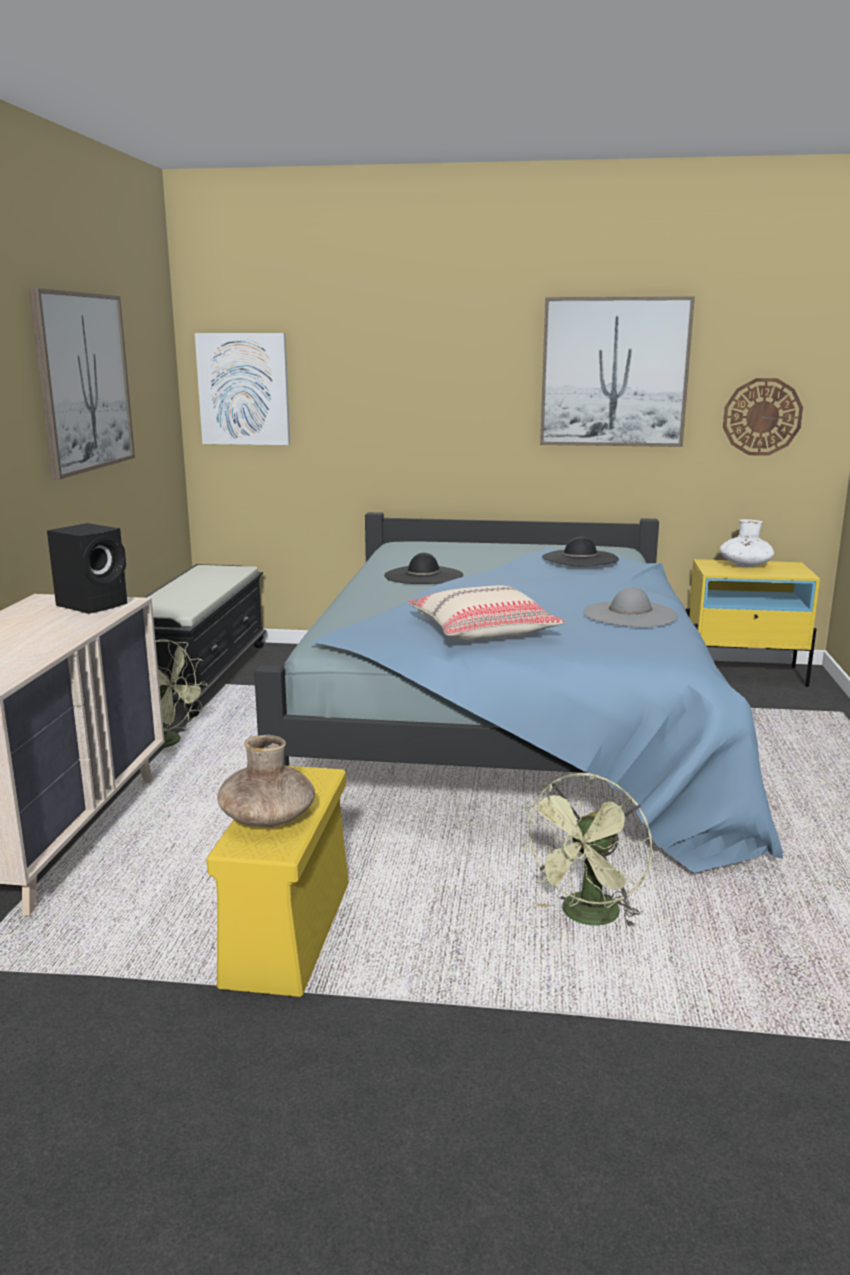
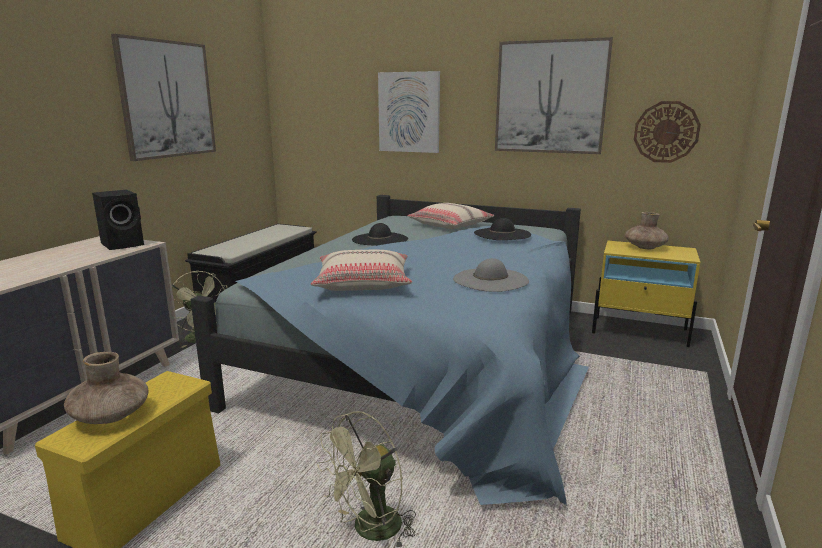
camera: 15 degrees right, 0 degrees up
picture [195,333,290,445] -> picture moved to [378,71,440,153]
white vase [720,519,774,567] -> brown vase [625,212,669,249]
none -> beige pillow [408,203,494,229]

